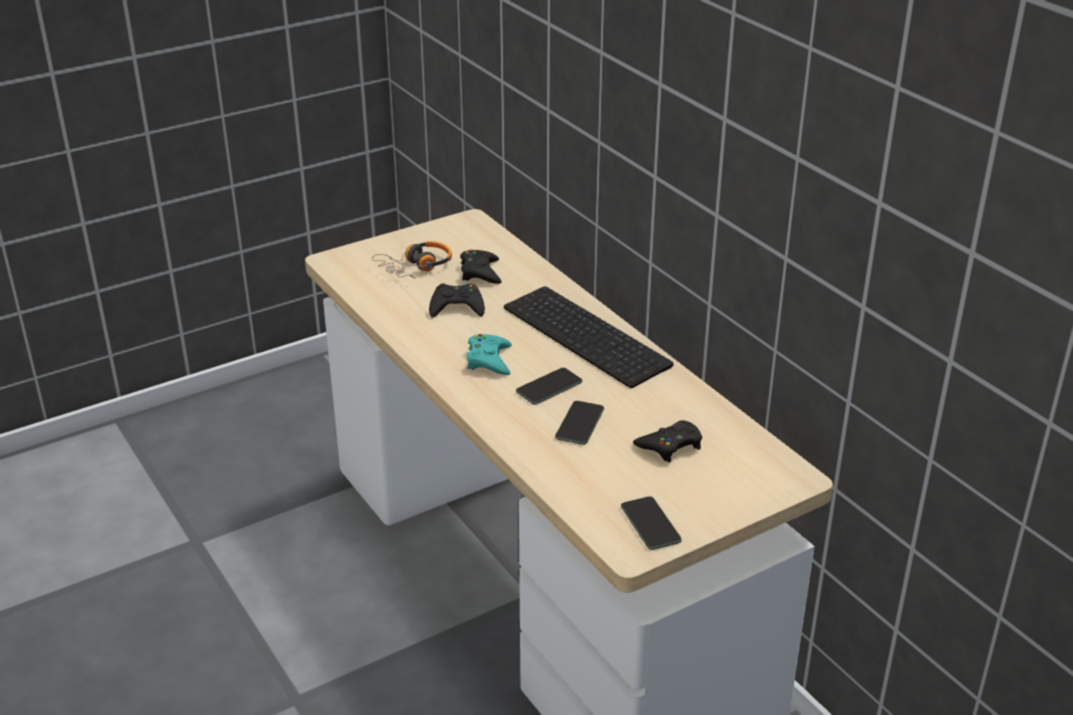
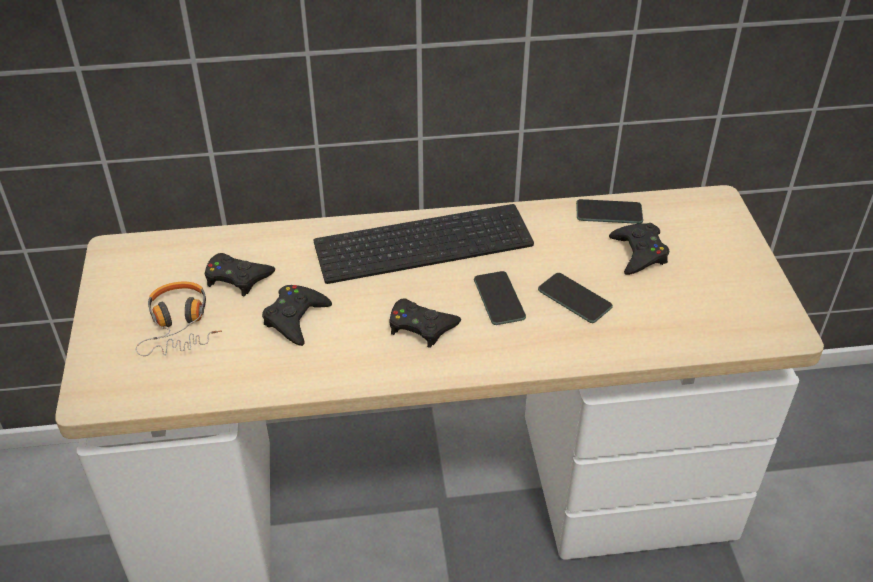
camera: 65 degrees left, 10 degrees up
turquoise game controller [466,334,512,375] -> black game controller [389,298,461,348]
phone [621,496,682,550] -> phone moved to [576,199,643,224]

